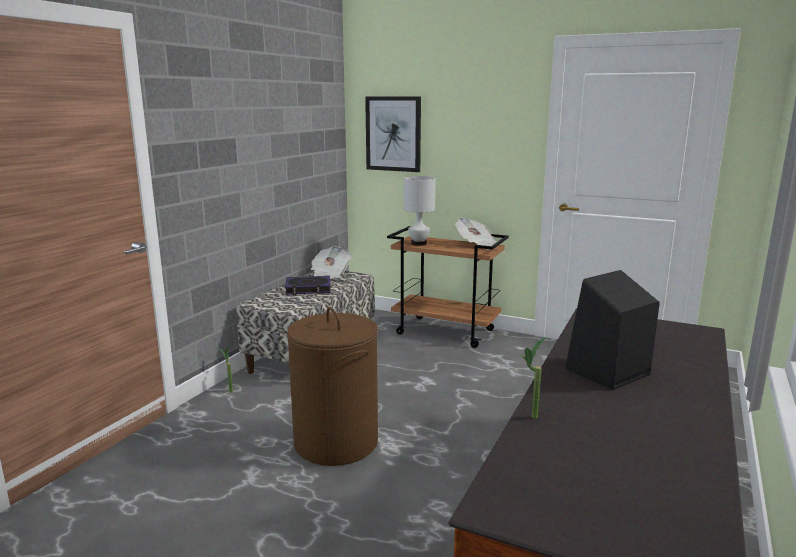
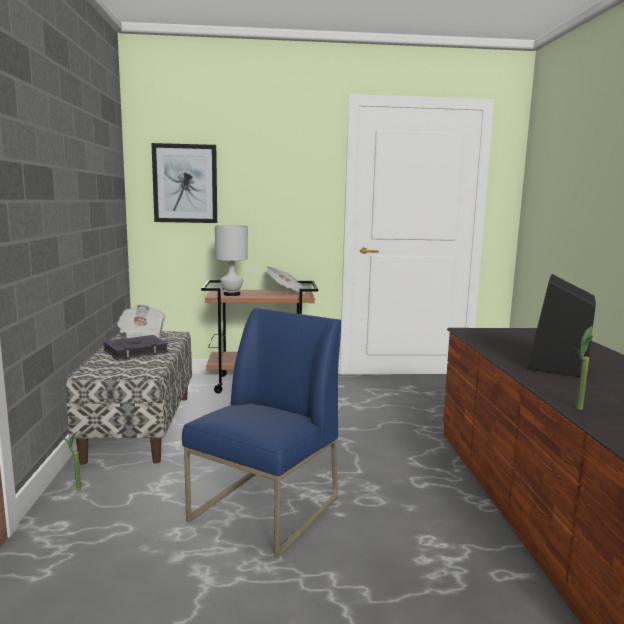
camera: 30 degrees left, 5 degrees down
brown laundry basket [287,307,378,466] -> blue chair [182,308,341,558]

